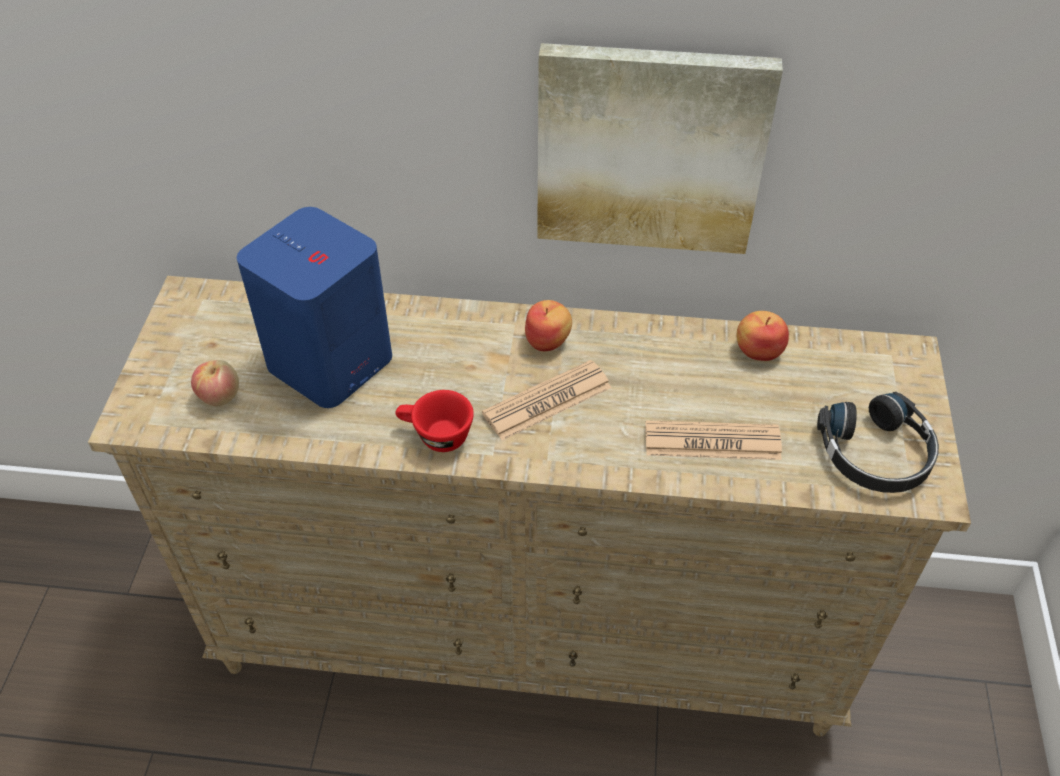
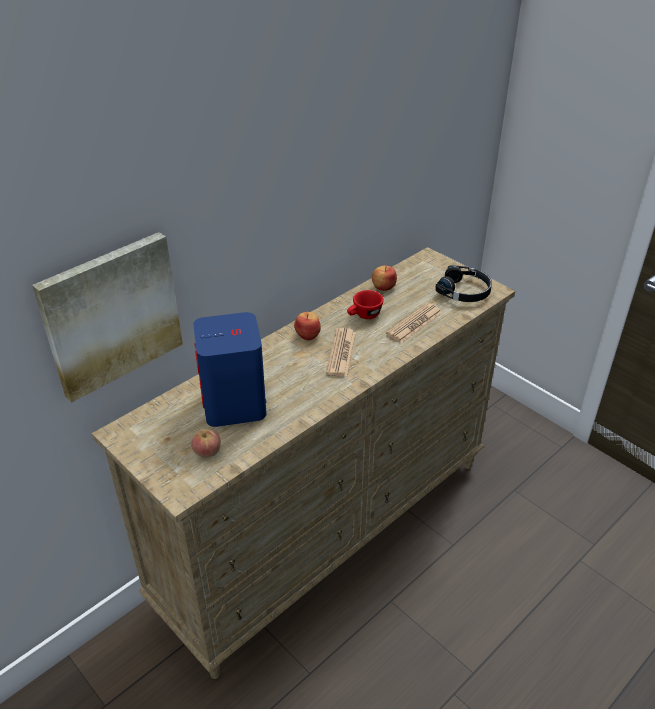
camera: 50 degrees left, 10 degrees down
red cup [395,390,474,452] -> red cup moved to [347,290,384,319]
picture [537,43,783,254] -> picture moved to [32,232,183,403]

